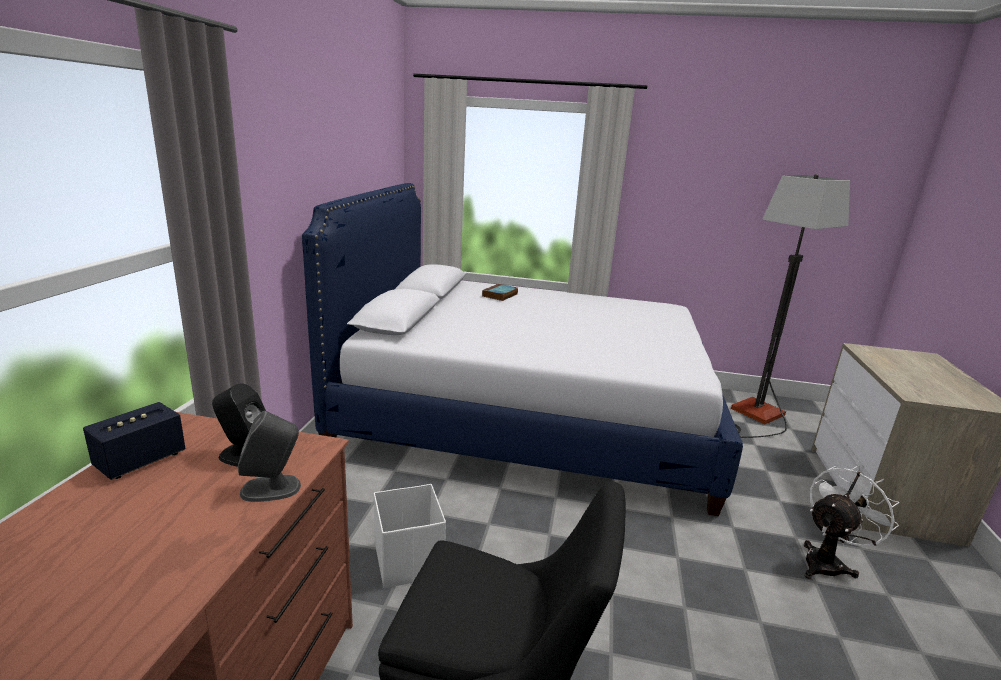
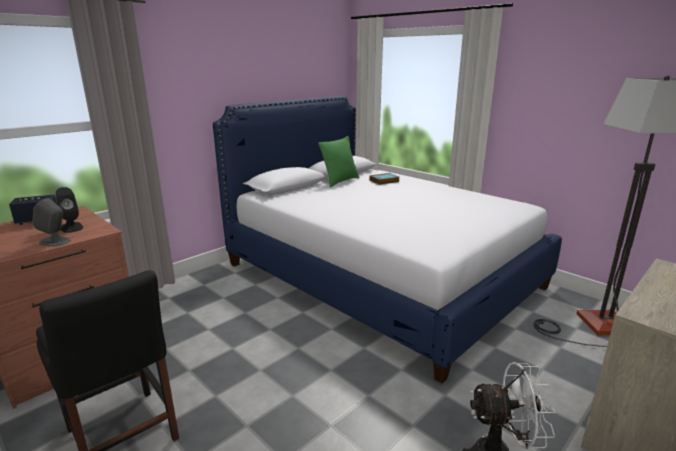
camera: 35 degrees right, 0 degrees up
white storage box [374,484,446,588] -> none
none -> green pillow [318,136,359,187]

